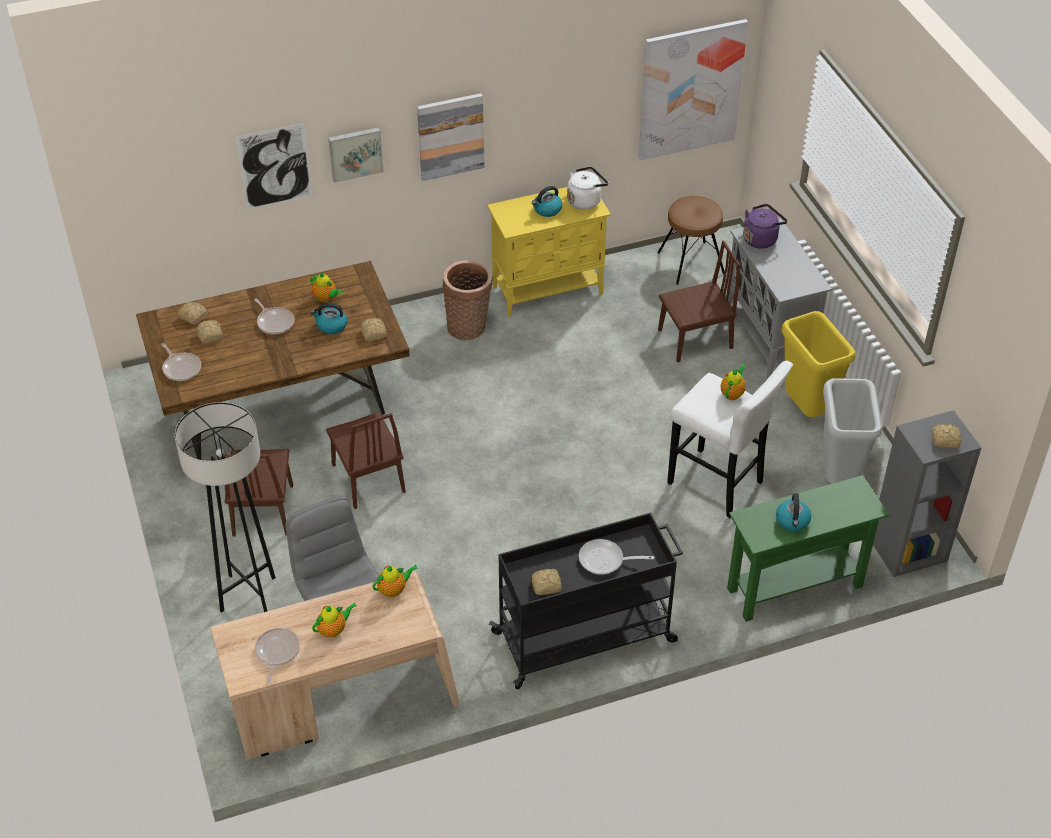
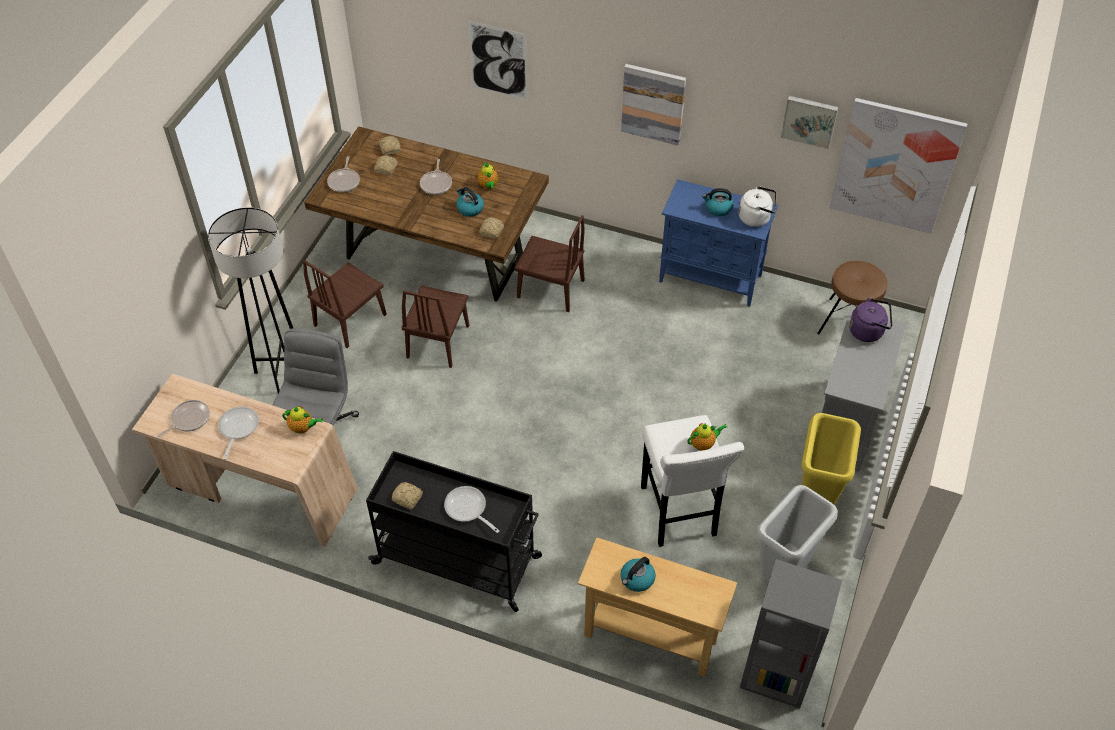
camera: 40 degrees right, 5 degrees up
teapot [312,603,357,638] -> frying pan [218,407,259,460]
picture [328,127,384,183] -> picture moved to [781,96,839,149]
basket [442,260,493,340] -> none
yellow cabinet [487,187,611,317] -> blue cabinet [659,179,778,307]
brown chair [658,241,740,362] -> brown chair moved to [514,215,585,312]
green console table [727,475,889,622] -> beige console table [578,537,737,677]
bread [932,424,961,449] -> none

